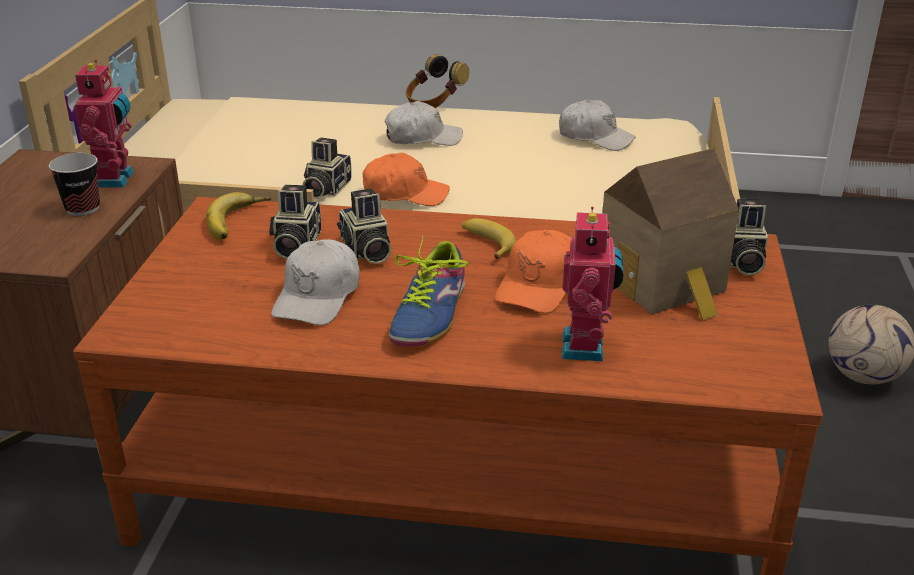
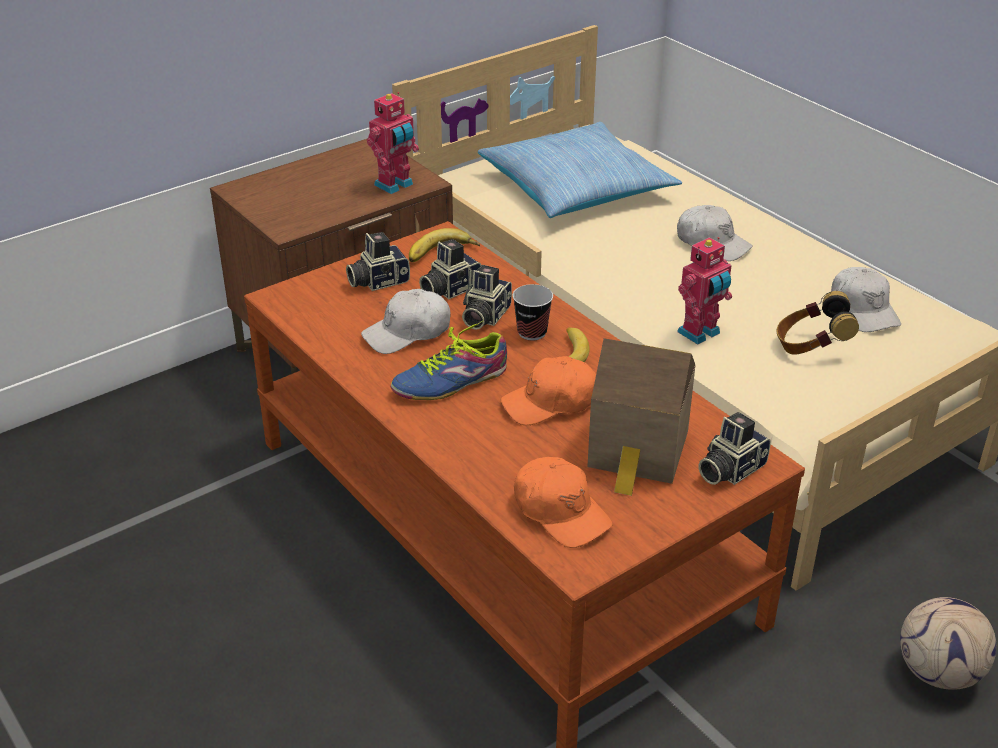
camera: 45 degrees right, 5 degrees up
cup [49,153,100,216] -> cup moved to [512,284,553,341]
camera [303,137,352,199] -> camera moved to [346,232,410,291]
orange cap [363,153,449,206] -> orange cap moved to [514,457,613,548]
headphones [406,54,469,108] -> headphones moved to [776,291,859,354]
toy robot [562,206,623,361] -> toy robot moved to [677,237,732,345]
none -> pillow [478,122,682,218]

